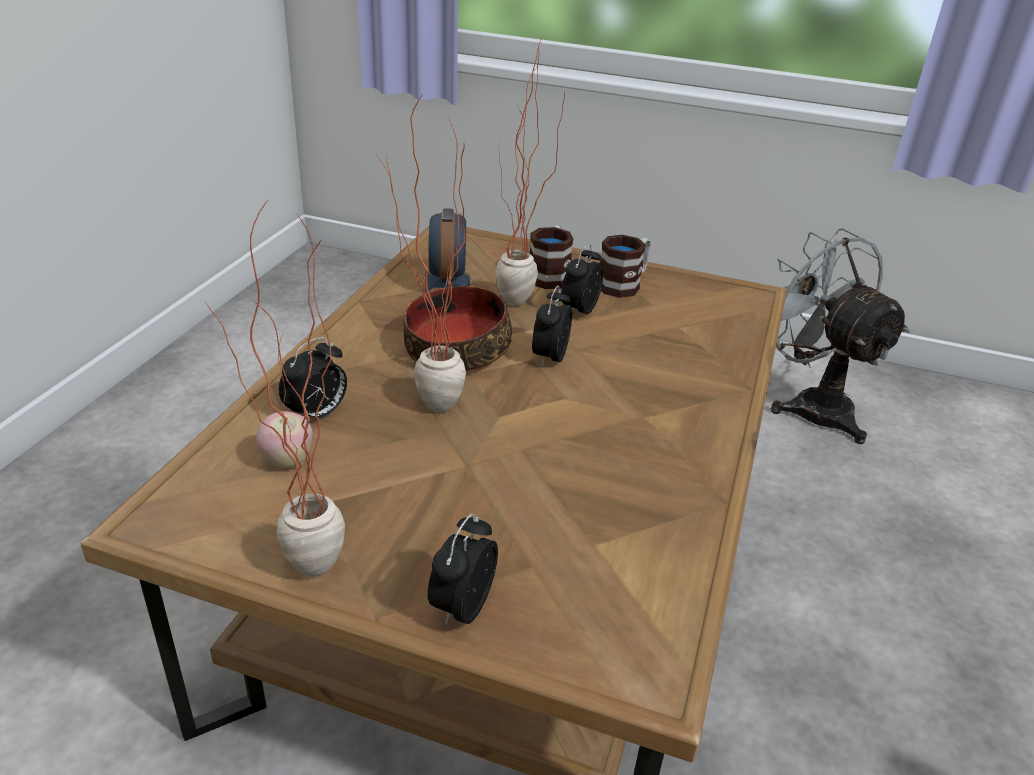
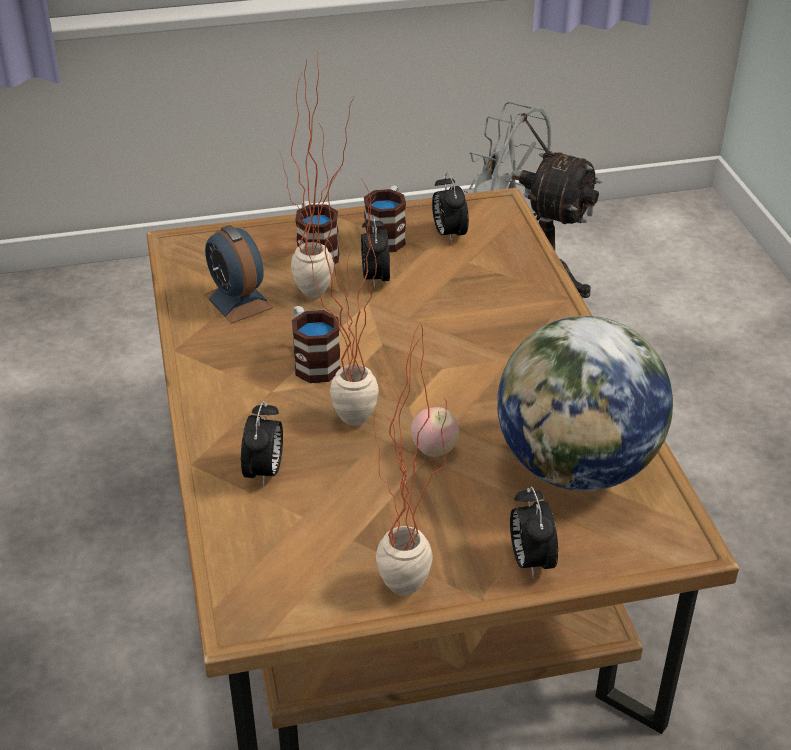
camera: 30 degrees left, 5 degrees up
apple [256,411,312,468] -> apple moved to [411,407,459,457]
bowl [404,286,512,371] -> mug [292,306,341,383]
alarm clock [532,285,572,368] -> alarm clock moved to [432,173,469,244]
none -> globe [497,316,673,491]

